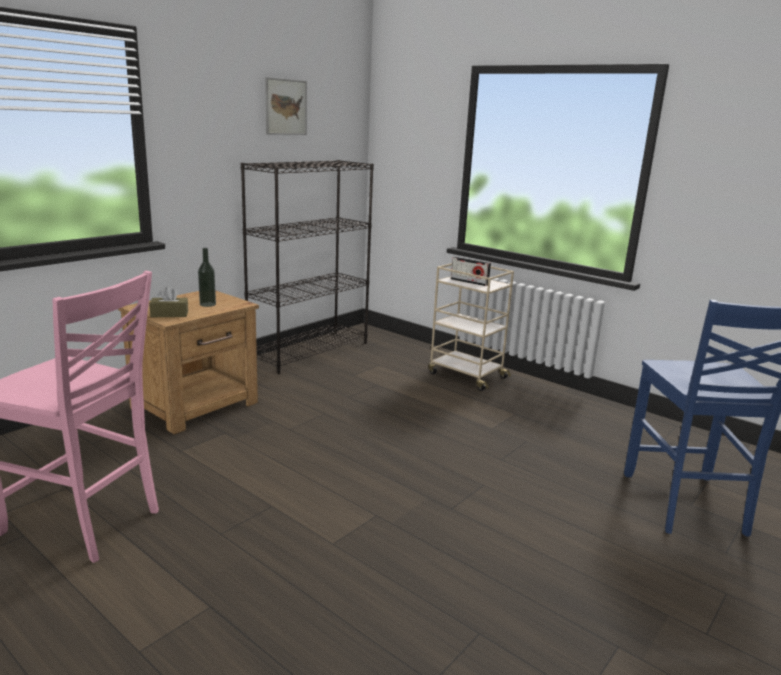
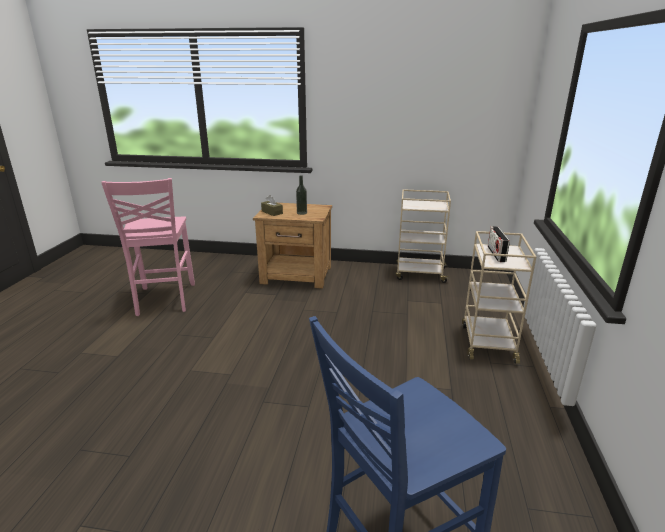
camera: 60 degrees right, 5 degrees up
black bookcase [241,160,374,374] -> beige cart [396,189,451,283]
picture [265,77,307,135] -> none

